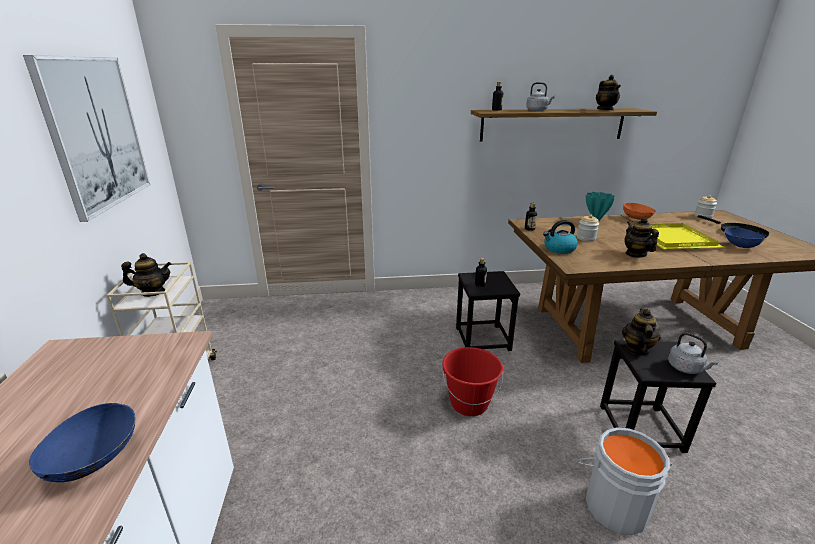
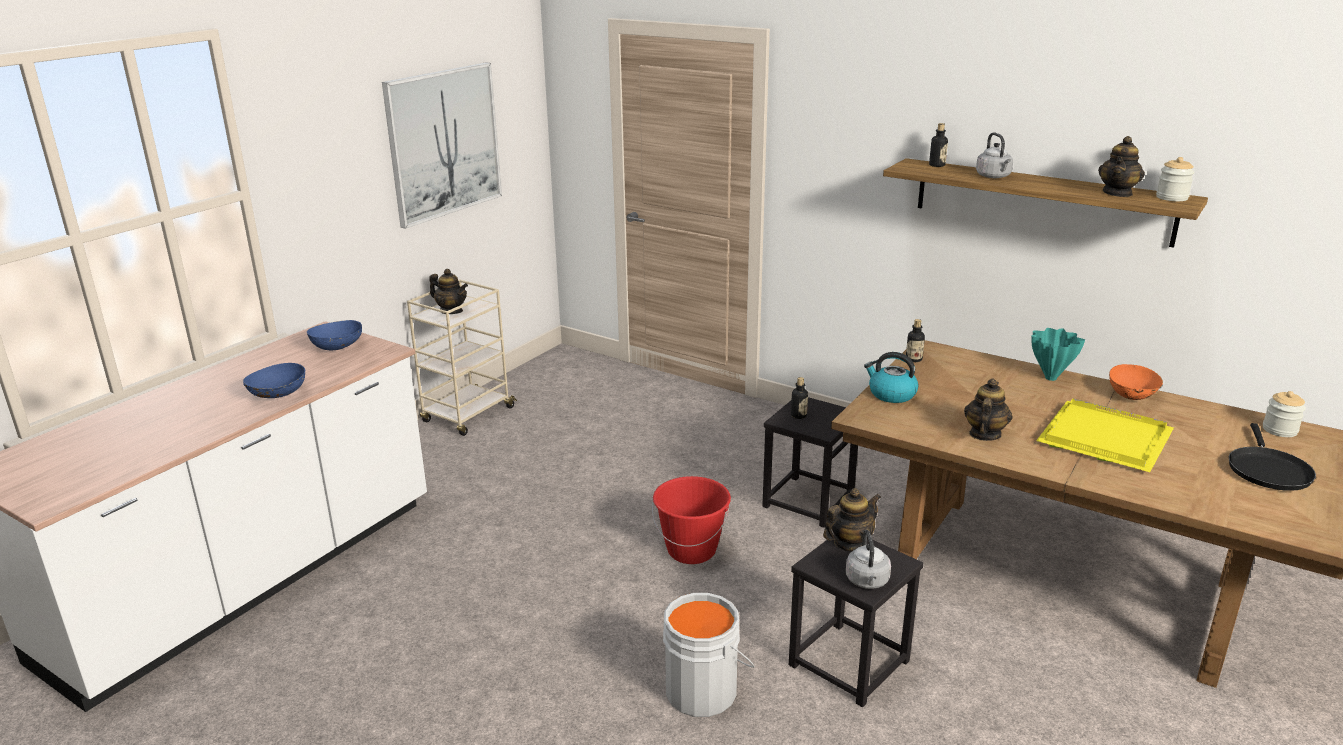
camera: 40 degrees right, 0 degrees up
jar [577,214,599,242] -> jar moved to [1156,157,1195,201]
blue bowl [724,227,765,248] -> blue bowl moved to [307,320,362,350]

